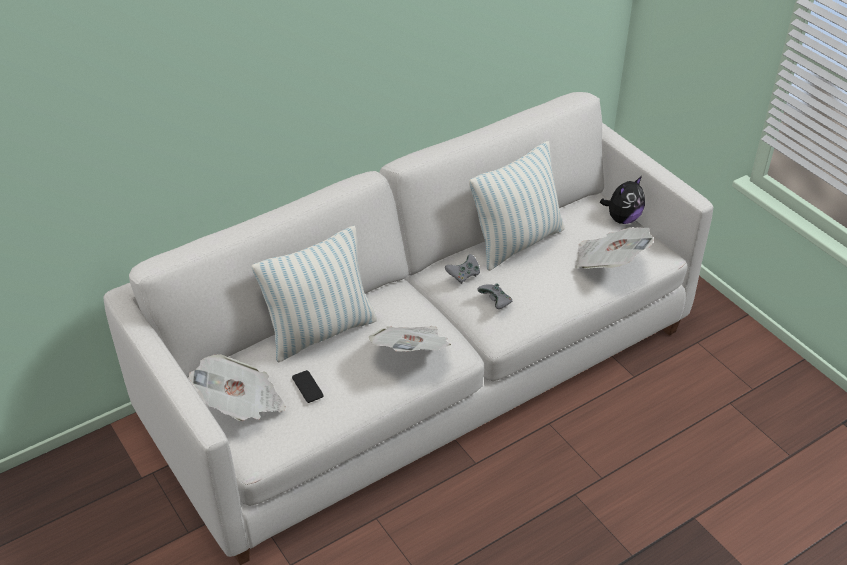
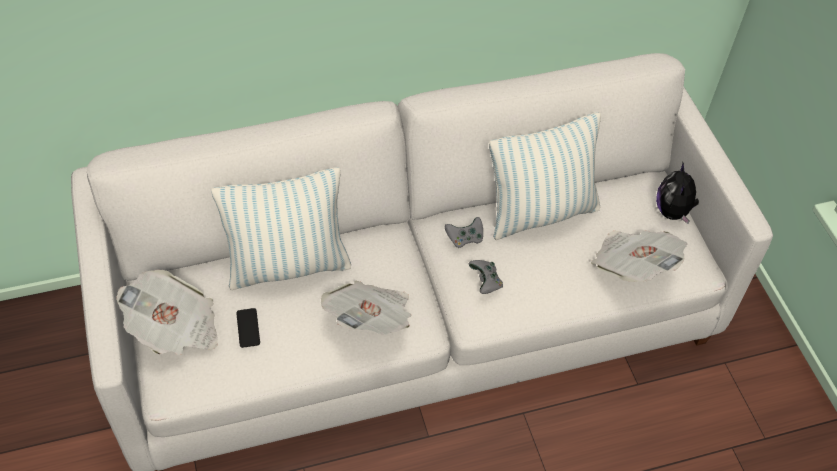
camera: 15 degrees right, 10 degrees up
plush toy [600,176,645,224] -> plush toy turned 120 degrees clockwise [656,163,699,224]

